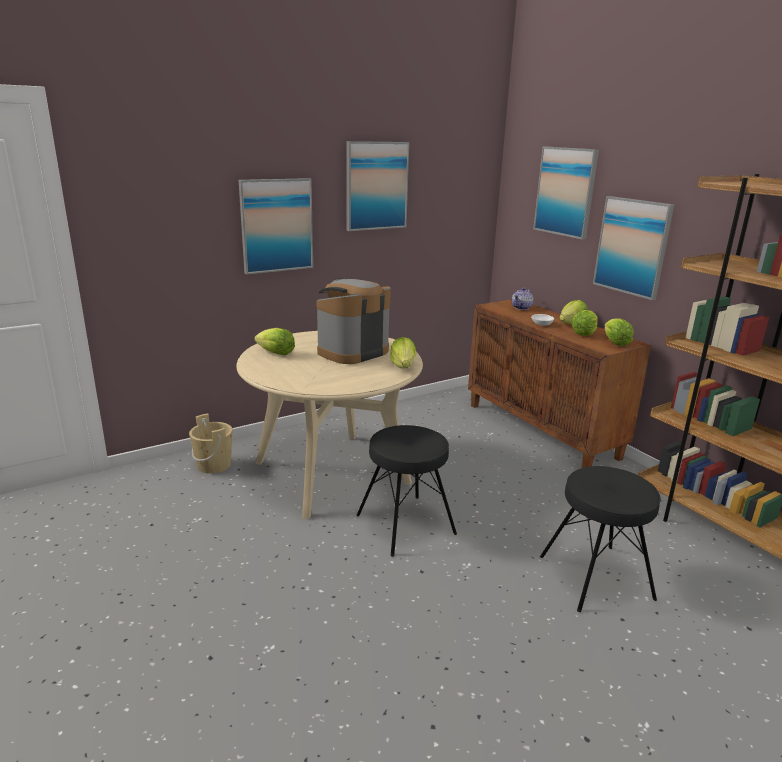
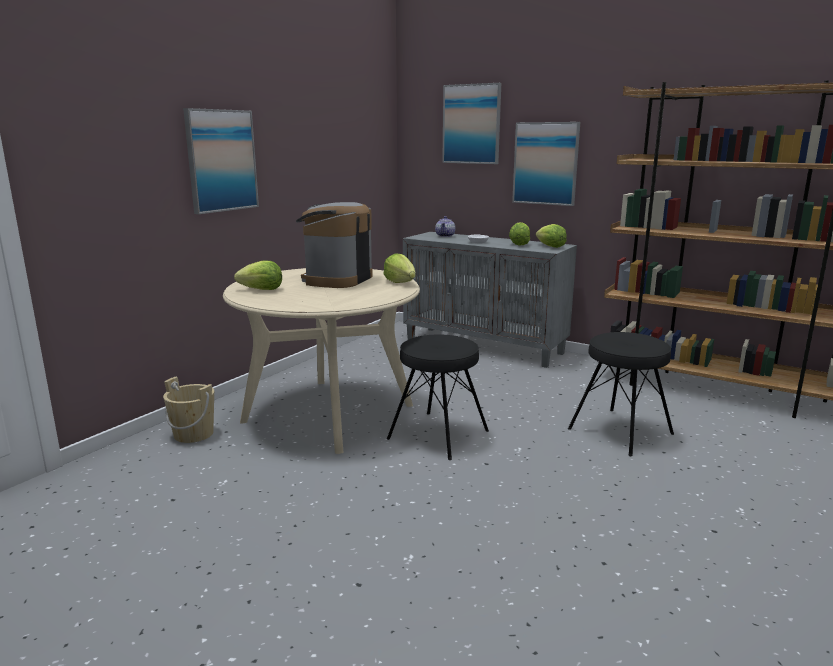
camera: 25 degrees left, 5 degrees down
picture [346,141,409,231] -> none
brown cabinet [468,299,651,468] -> grey cabinet [403,232,577,368]
lettuce [560,300,588,324] -> none

